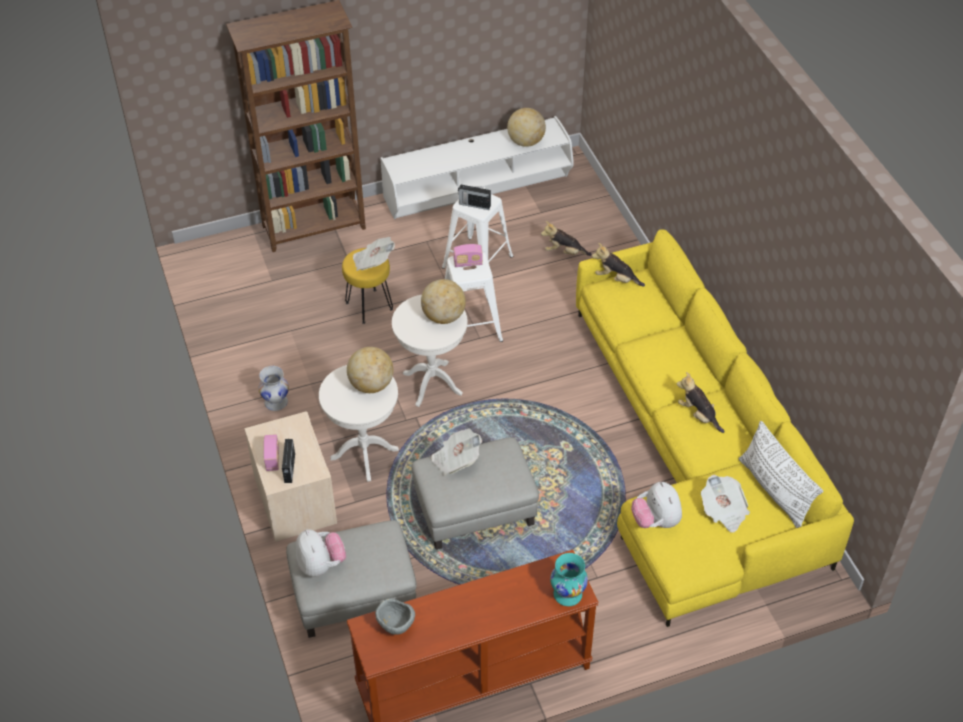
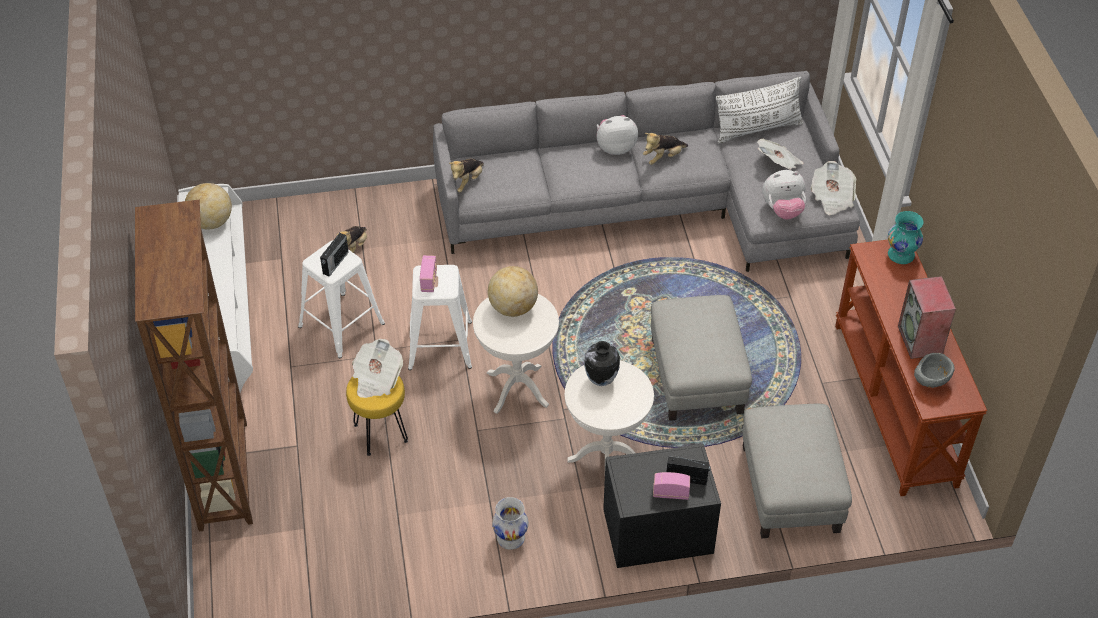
camera: 80 degrees left, 0 degrees up
beige nightstand [244,411,337,542] -> black nightstand [603,444,721,568]
plush toy [296,529,346,577] -> plush toy moved to [596,115,638,155]
globe [347,347,394,393] -> vase [584,341,620,386]
newspaper [431,428,482,476] -> newspaper moved to [811,161,856,215]
yellow sofa [576,229,854,627] -> grey sofa [433,71,860,272]
none -> speaker [898,276,956,359]

